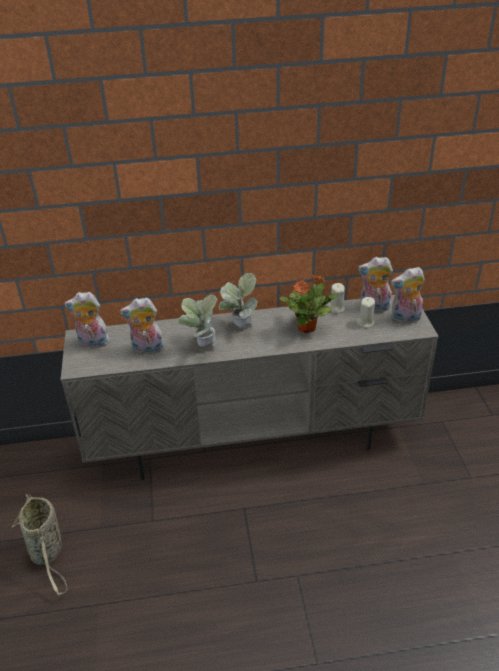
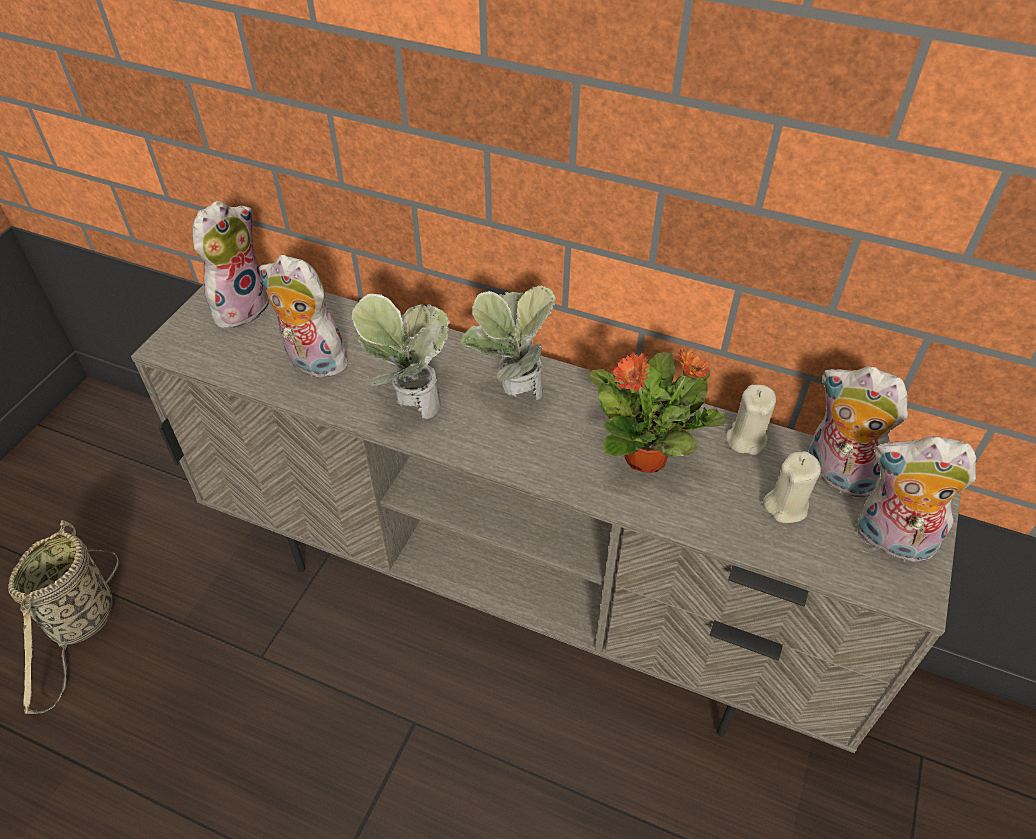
camera: 30 degrees right, 10 degrees up
plush toy [64,292,110,350] -> plush toy turned 90 degrees clockwise [192,201,270,329]

